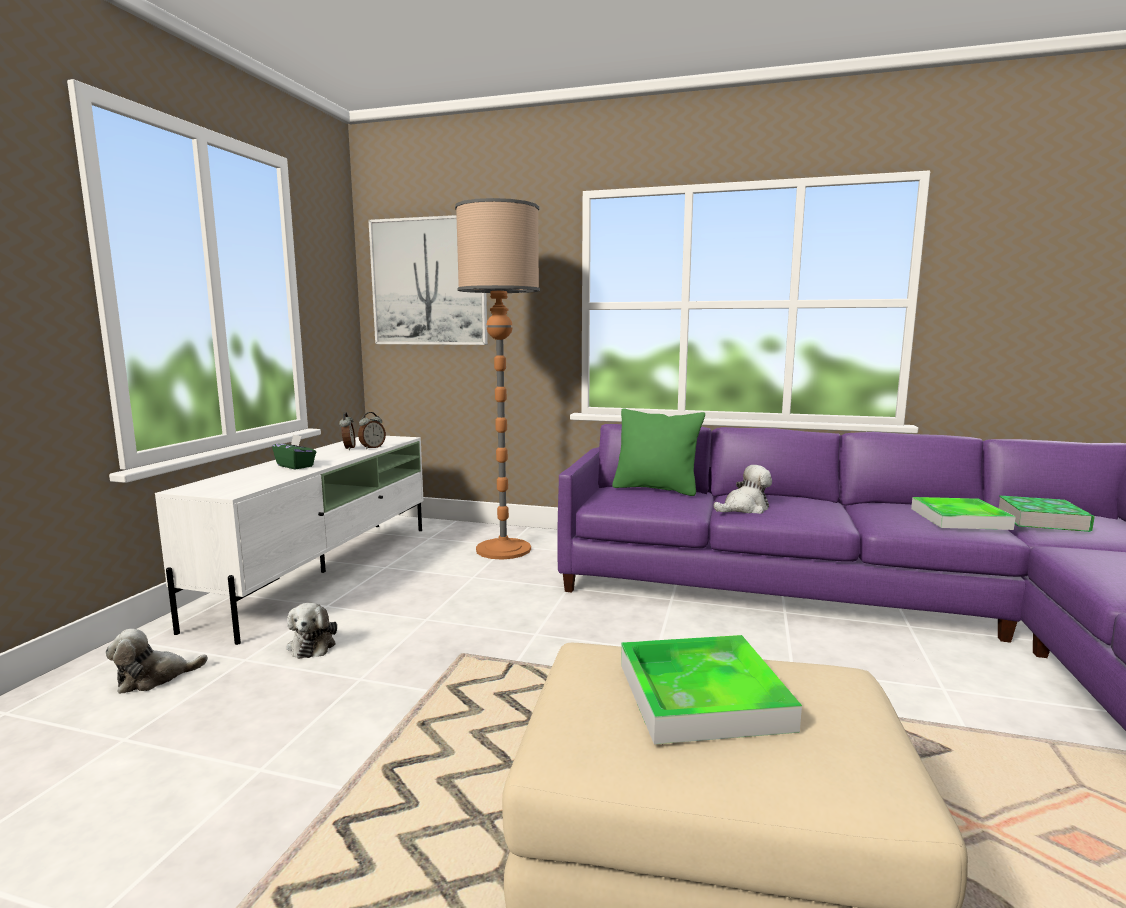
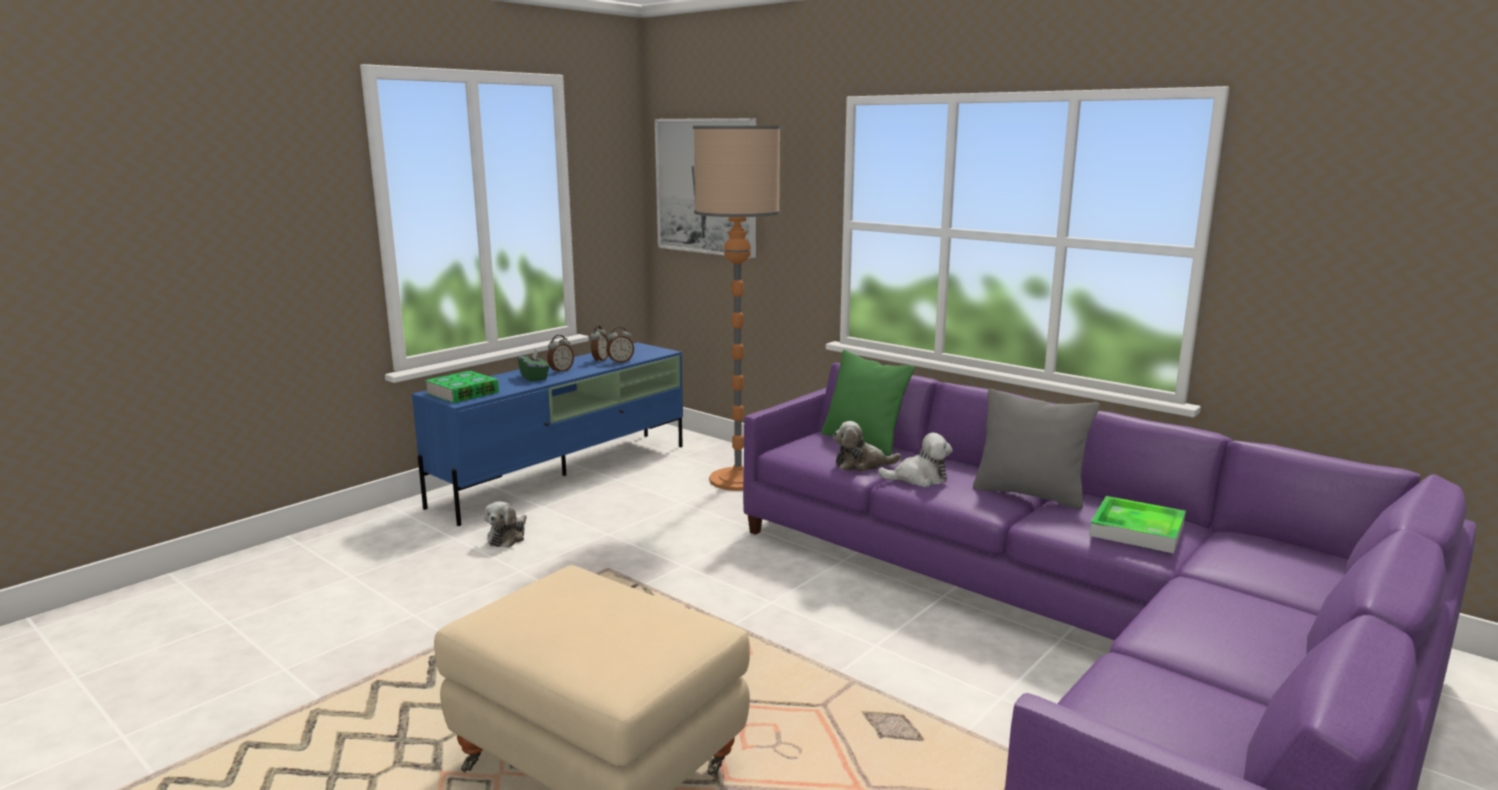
camera: 25 degrees right, 5 degrees up
plush toy [105,629,208,694] -> plush toy moved to [833,421,901,472]
white tv stand [155,436,423,645] -> blue tv stand [412,343,683,526]
tray [621,635,802,744] -> none
book [999,495,1095,532] -> book moved to [425,371,499,403]
none -> alarm clock [547,335,574,373]
none -> grey pillow [973,389,1100,509]

